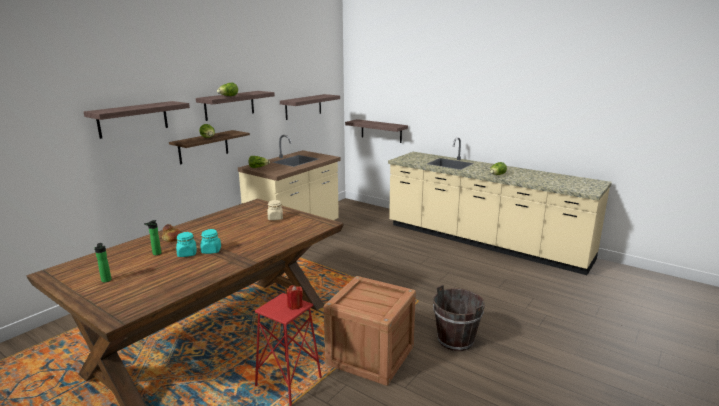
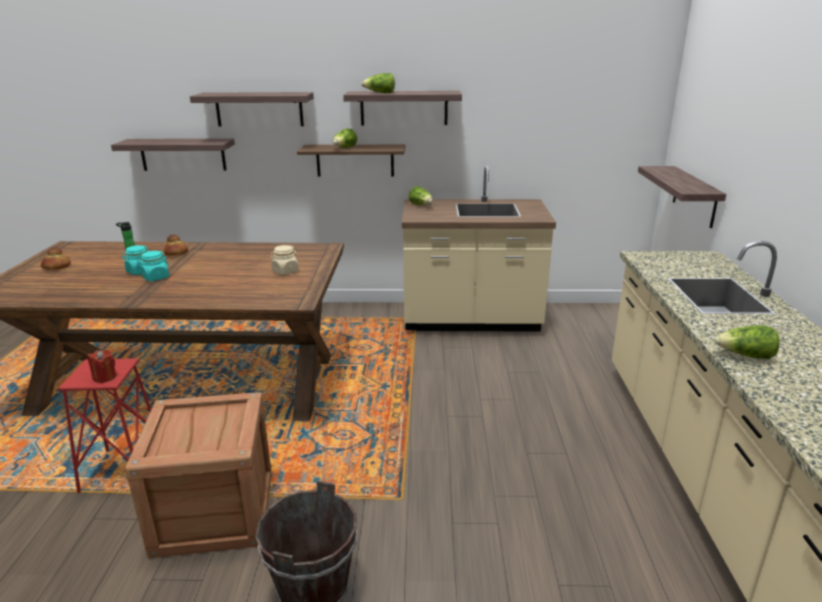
camera: 55 degrees right, 5 degrees up
bottle [94,243,111,282] -> bread [41,247,71,270]
shelf [280,94,340,120] -> shelf moved to [111,139,235,171]

